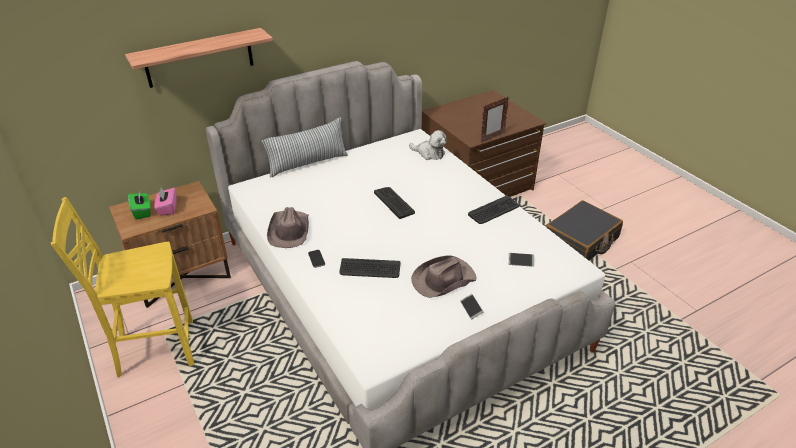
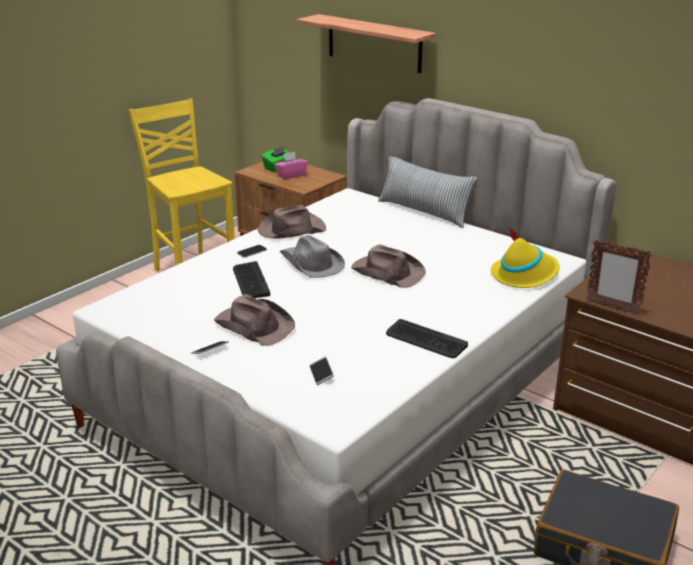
camera: 70 degrees right, 10 degrees down
keyboard [374,187,415,219] -> brown hat [351,244,426,288]
plush toy [409,130,447,160] -> yellow hat [491,226,560,288]
none -> grey hat [280,235,345,278]

